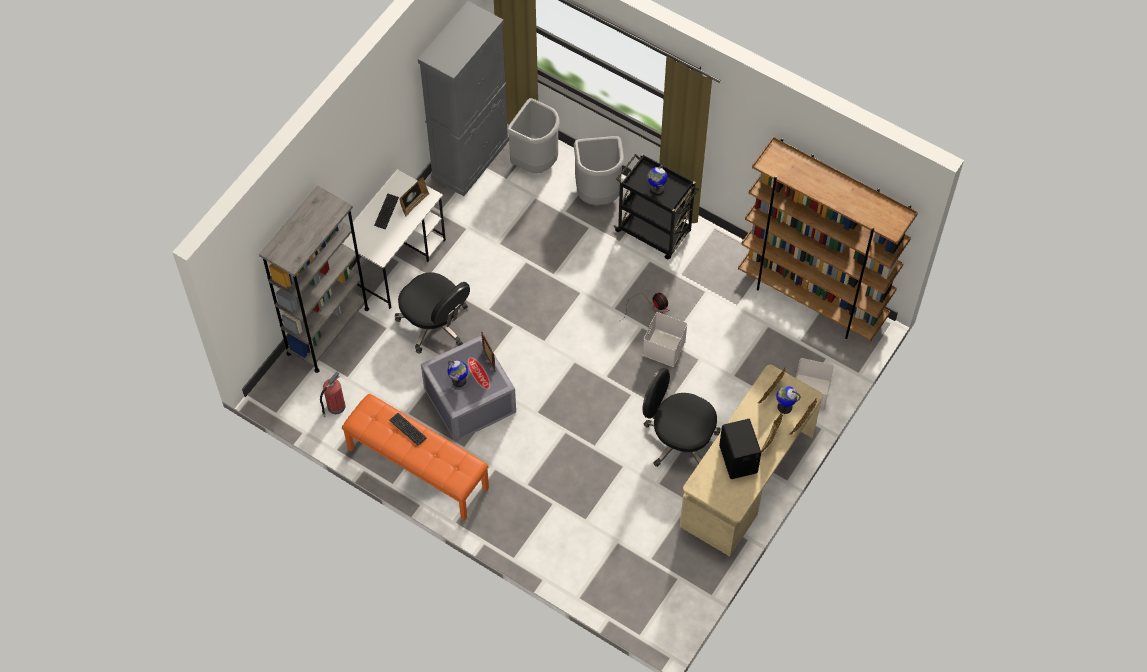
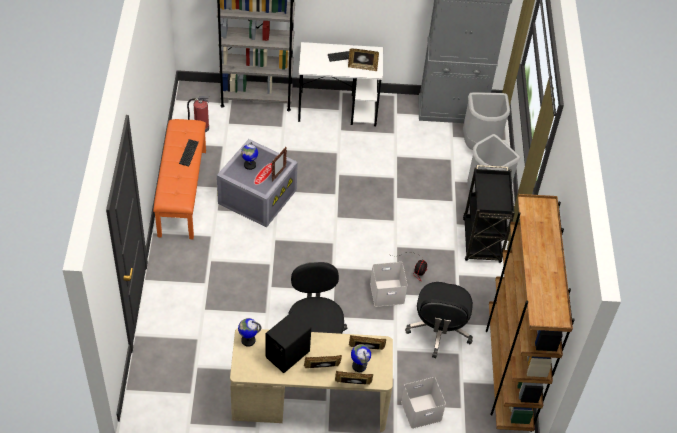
camera: 55 degrees right, 10 degrees down
black office chair [395,272,470,354] -> black office chair moved to [405,282,473,358]
globe [647,165,667,195] -> globe moved to [238,318,261,347]

